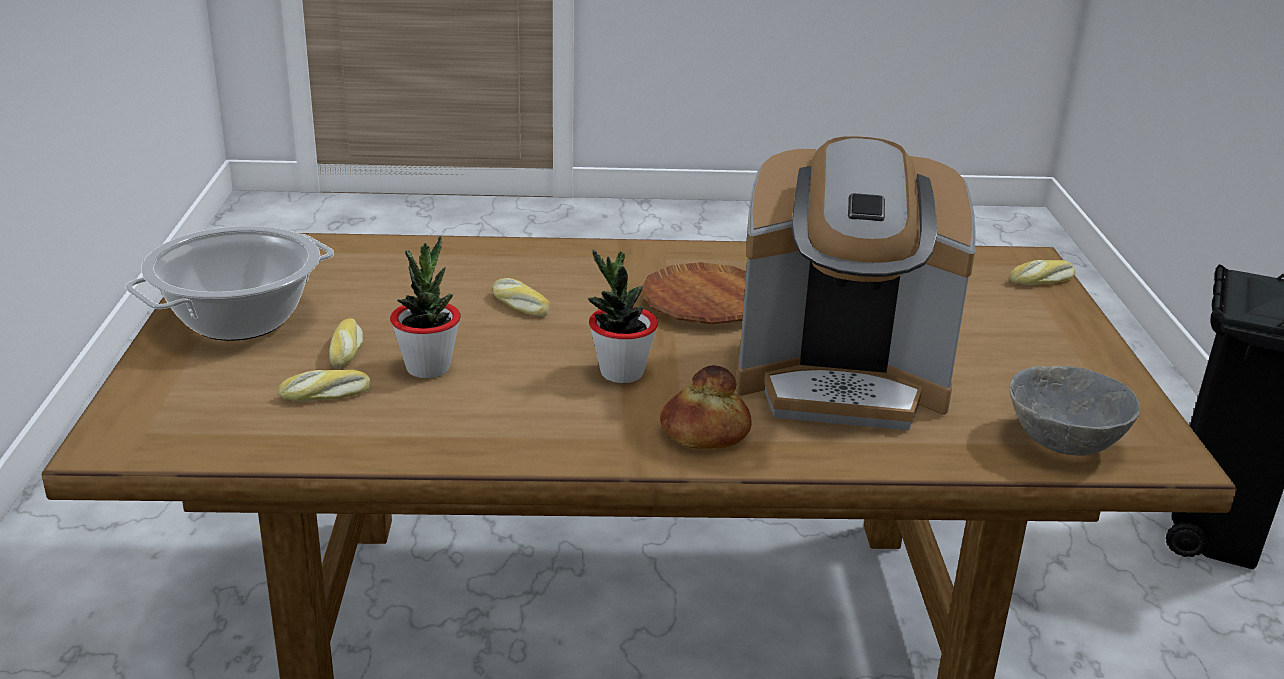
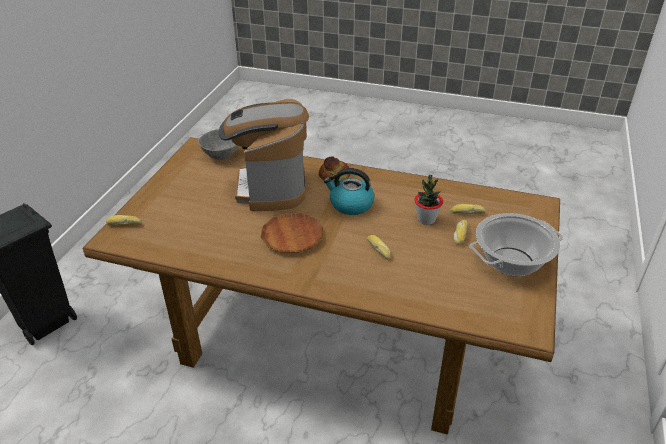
camera: 160 degrees left, 10 degrees up
potted plant [588,249,658,383] -> kettle [324,168,374,215]
coffee machine [736,136,976,430] -> coffee machine turned 120 degrees counterclockwise [219,99,309,211]

